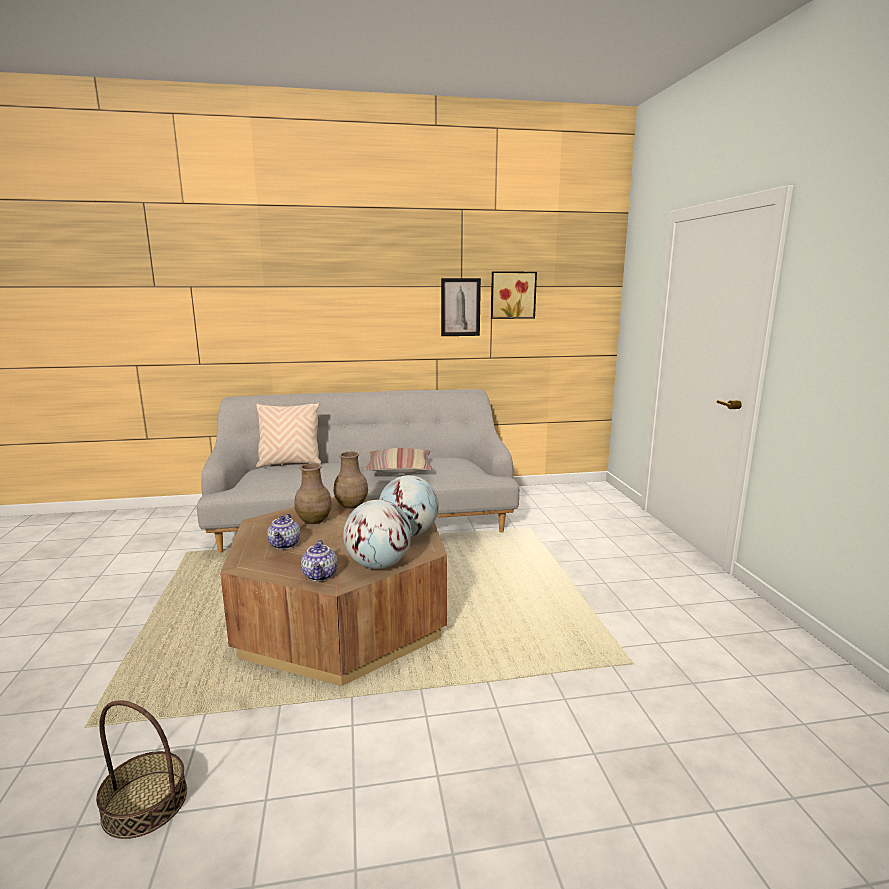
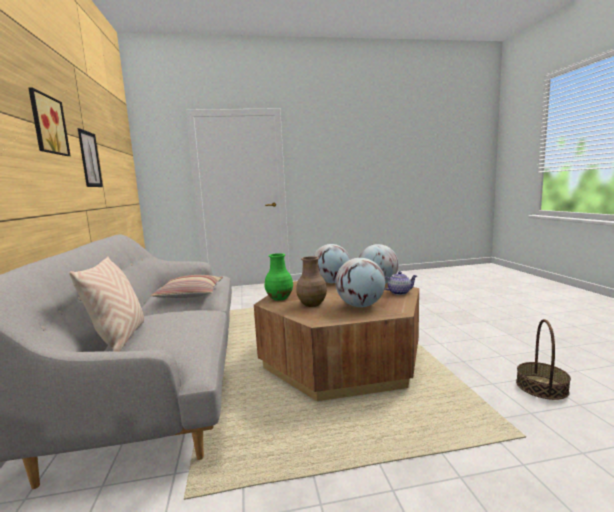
camera: 90 degrees left, 5 degrees down
teapot [267,513,300,550] -> globe [336,258,385,307]
brown vase [334,452,368,509] -> green vase [265,253,293,301]
picture [491,272,537,319] -> picture moved to [28,88,71,156]

